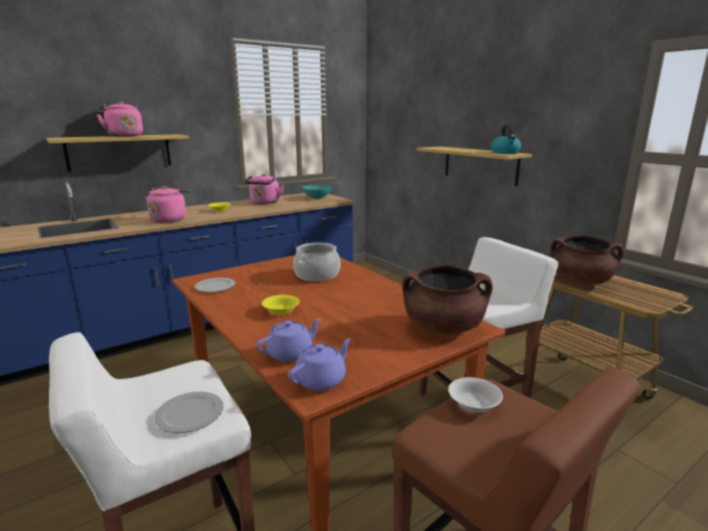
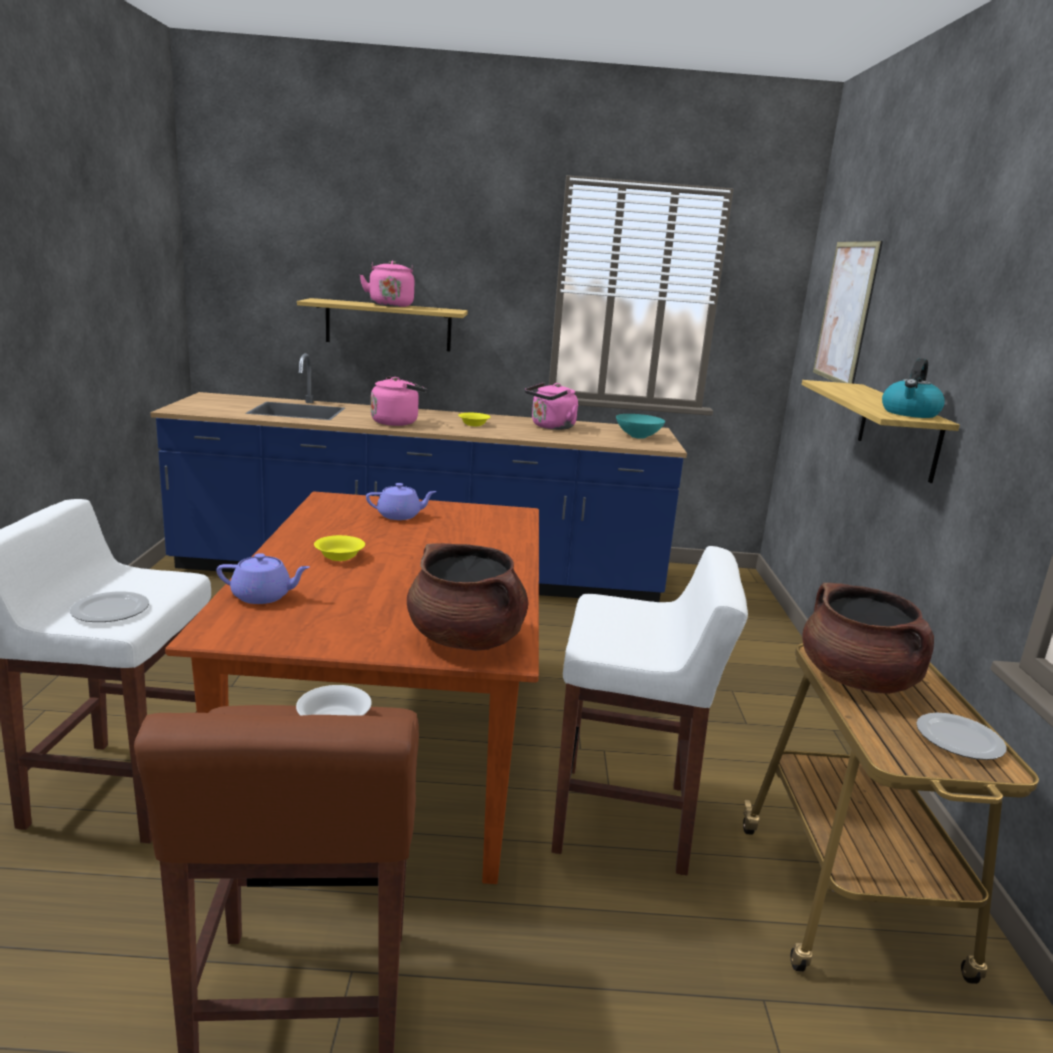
camera: 35 degrees right, 0 degrees up
plate [194,278,236,293] -> plate moved to [916,713,1007,760]
purple teapot [288,338,351,391] -> purple teapot moved to [366,483,437,520]
cooking pot [293,243,340,282] -> none
none -> picture [813,241,883,384]

